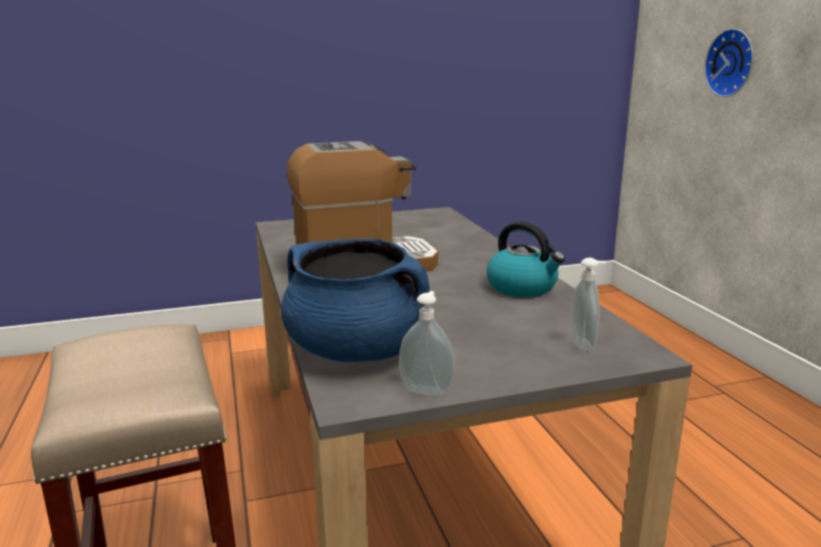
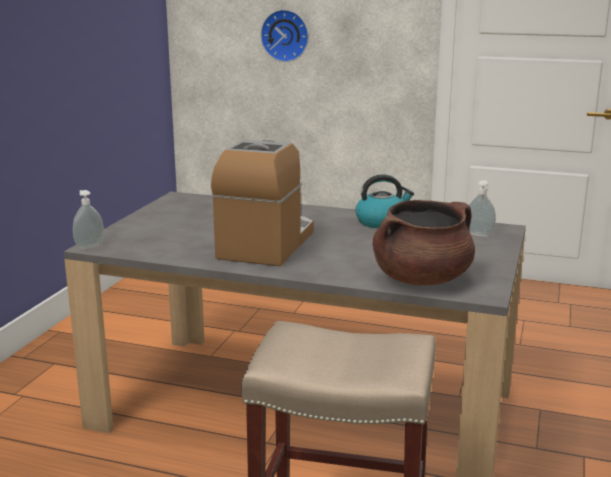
camera: 55 degrees left, 0 degrees up
blue cooking pot [281,238,430,362] -> brown cooking pot [373,200,475,286]
soap dispenser [399,291,454,396] -> soap dispenser moved to [73,190,104,249]

